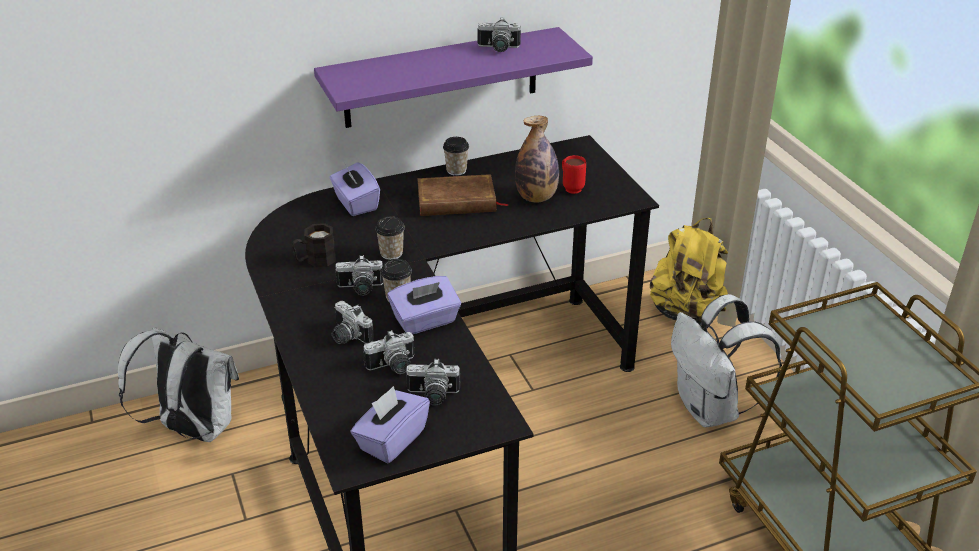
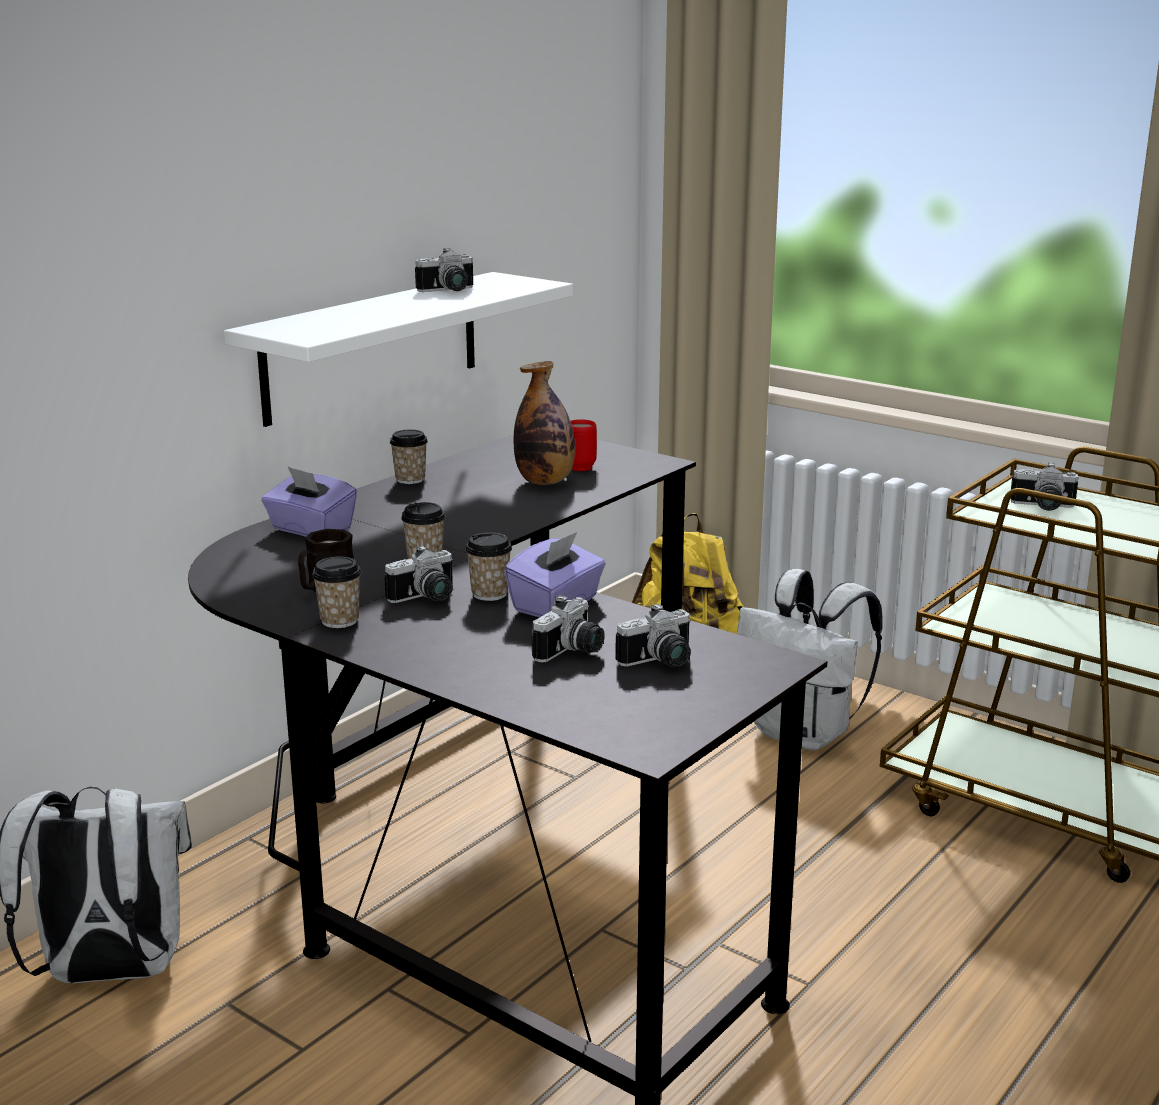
camera: 30 degrees left, 15 degrees down
purple shelf [314,27,593,128] -> white shelf [224,272,573,427]
camera [331,301,374,344] -> camera moved to [1011,462,1078,511]
purple tissue box [351,386,430,463] -> none
brown book [417,174,508,216] -> none
none -> cup [312,556,361,628]

